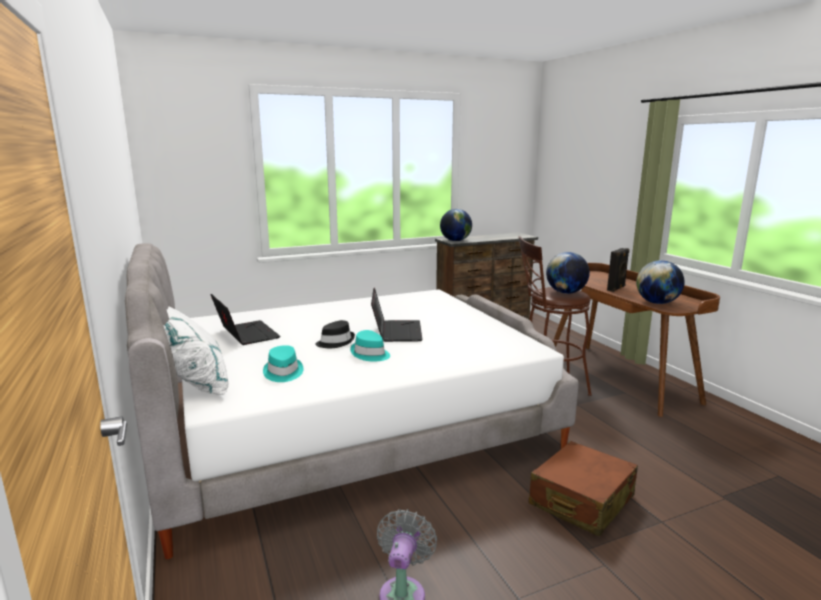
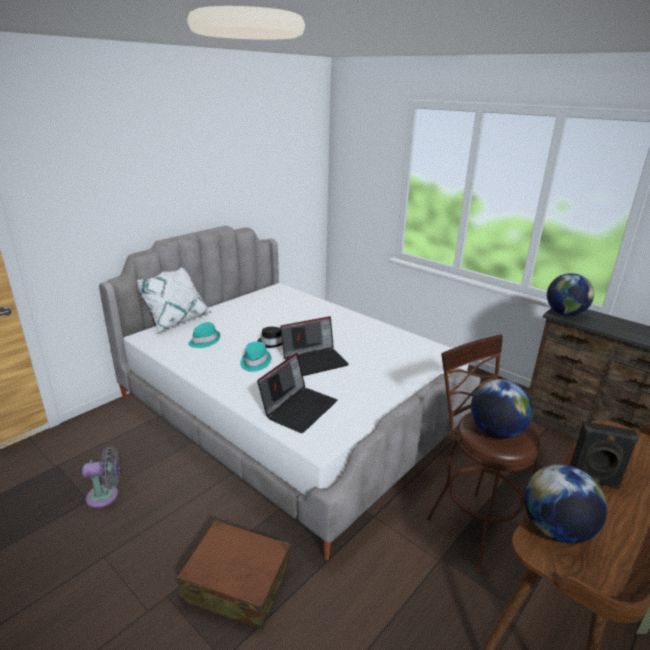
camera: 65 degrees right, 10 degrees up
laptop [210,294,280,345] -> laptop moved to [257,353,337,433]

